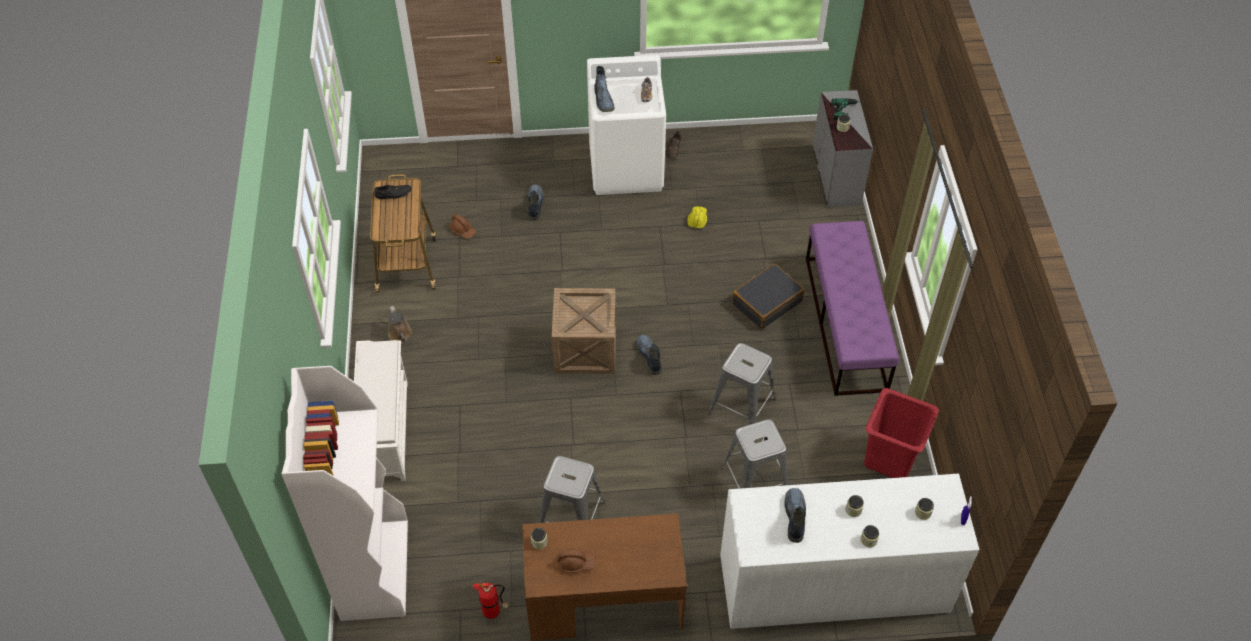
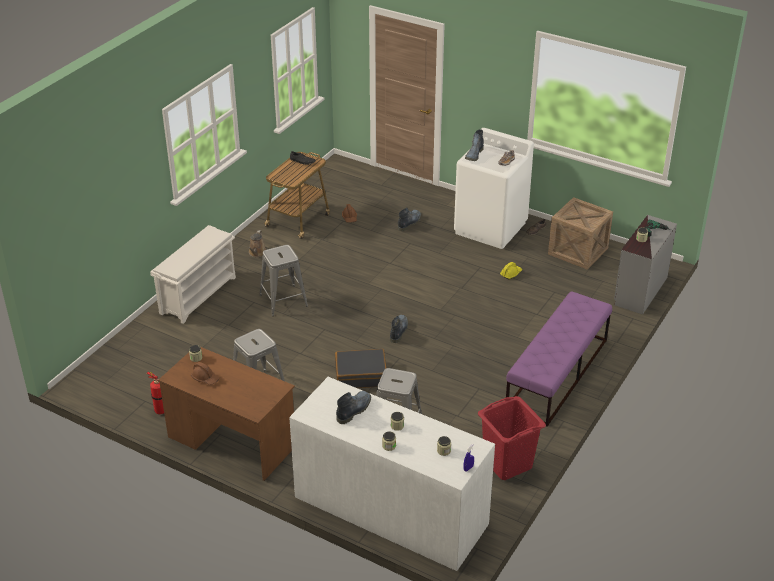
camera: 35 degrees right, 15 degrees down
white bookcase [282,366,408,621] -> none
crate [552,288,616,374] -> crate moved to [548,197,613,270]
grey stool [708,343,775,424] -> grey stool moved to [259,245,308,316]
black suitcase [732,264,805,329] -> black suitcase moved to [335,349,387,388]

